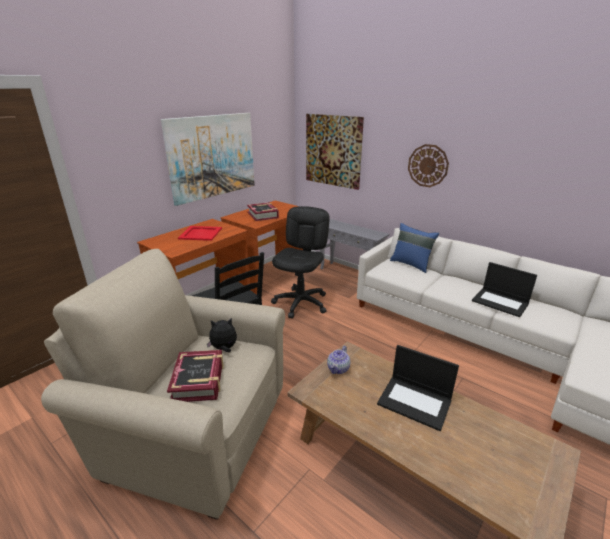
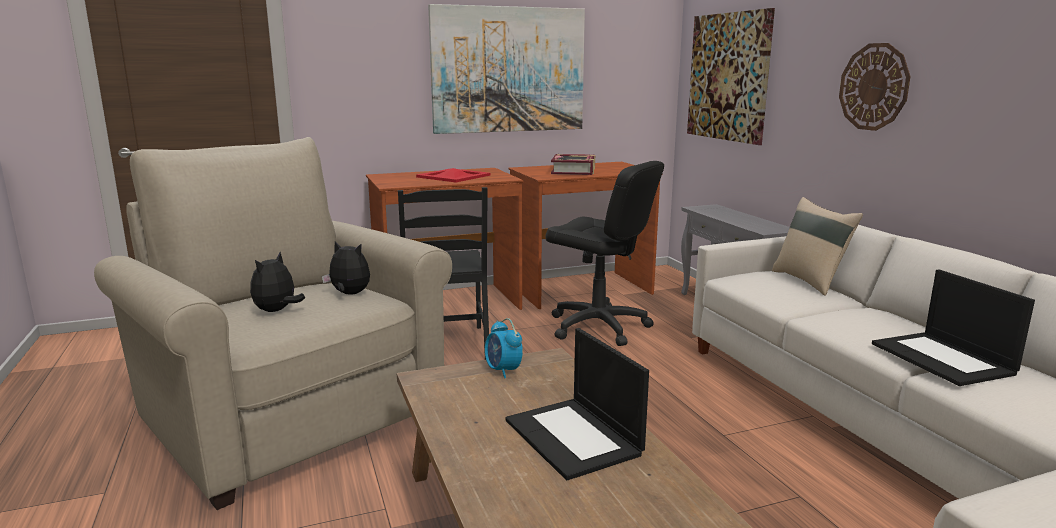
camera: 30 degrees right, 10 degrees down
book [167,350,224,402] -> plush toy [250,252,305,312]
black office chair [271,206,330,318] -> black office chair turned 75 degrees clockwise [546,161,664,346]
teapot [327,346,350,374] -> alarm clock [485,318,523,378]
blue pillow [390,223,439,273] -> beige pillow [772,197,863,296]

